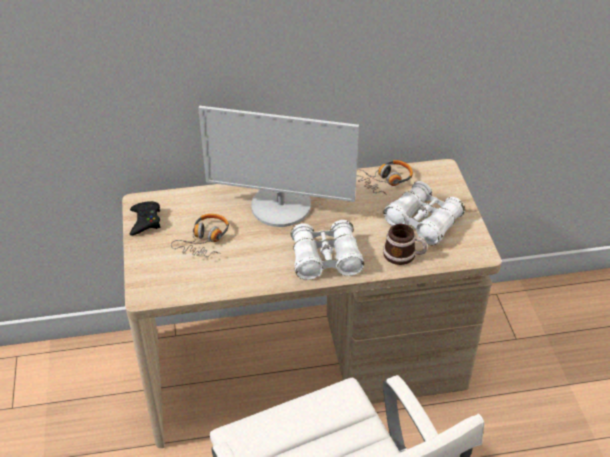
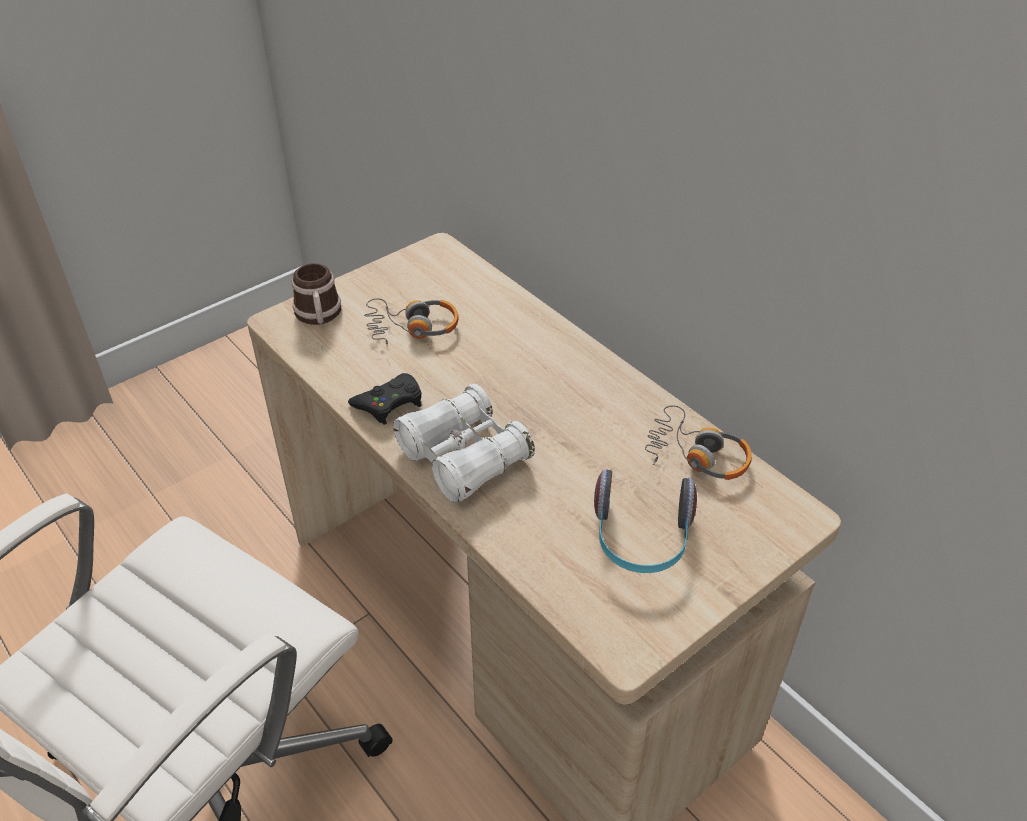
camera: 60 degrees right, 0 degrees up
black game controller [130,201,161,235] -> black game controller moved to [348,373,422,425]
monitor [198,106,359,227] -> none
mug [383,224,427,265] -> mug moved to [292,263,341,325]
white binoculars [384,181,465,245] -> headphones [594,469,697,573]

